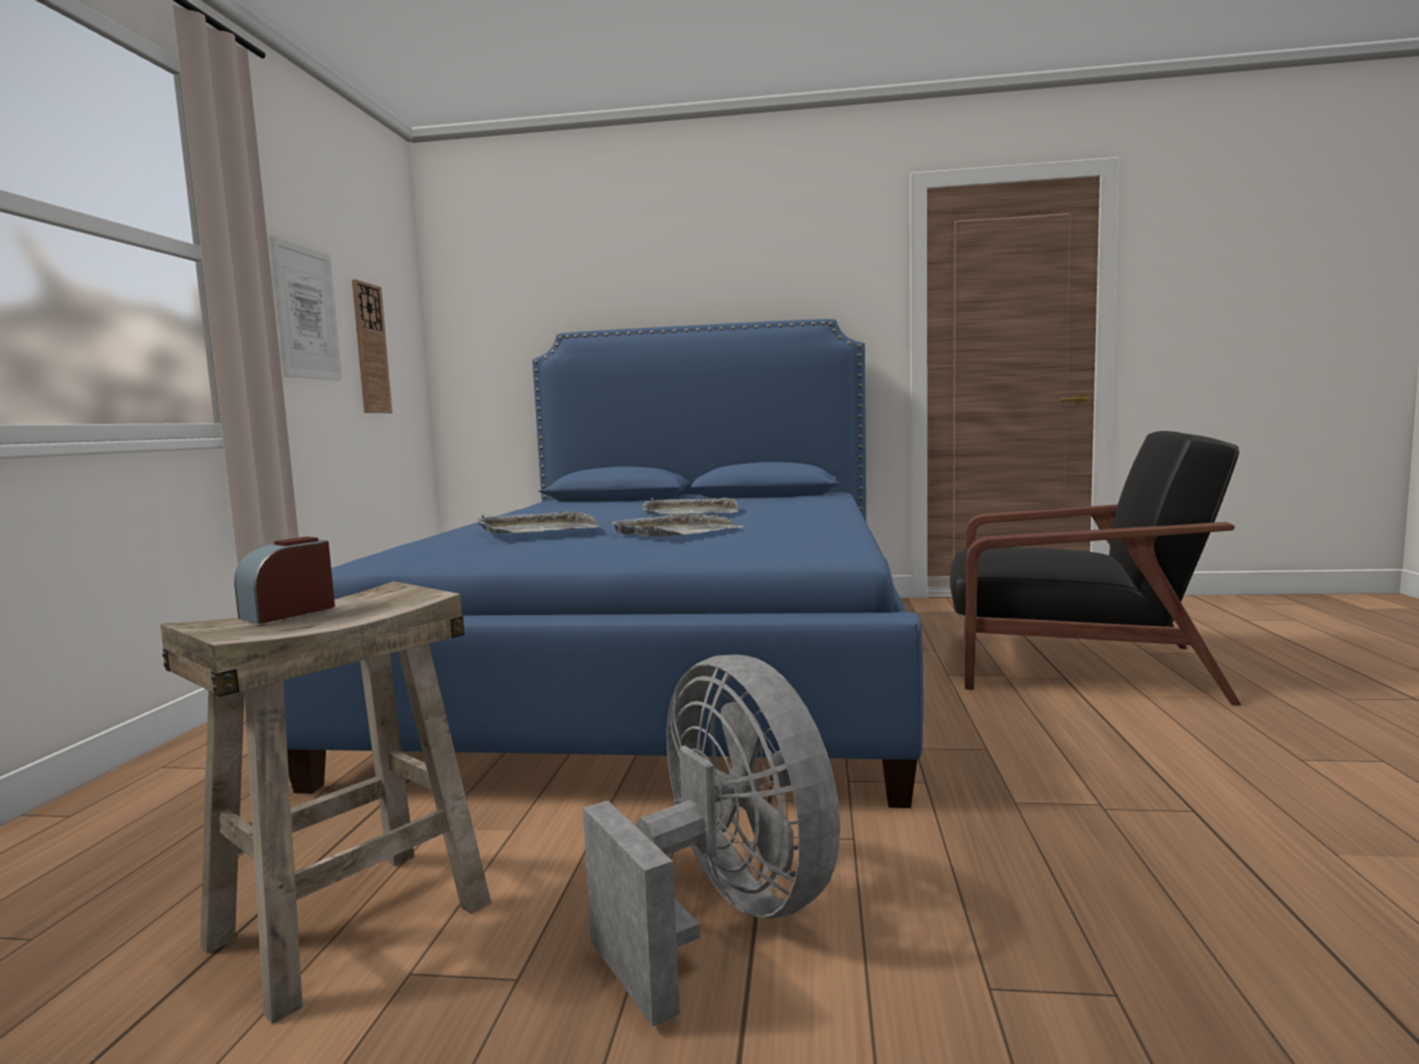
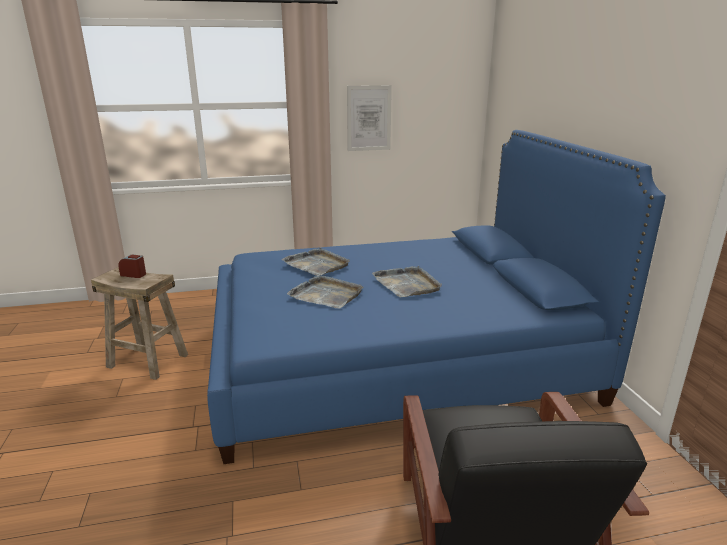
camera: 70 degrees right, 15 degrees up
wall clock [352,279,392,413] -> none
grey fan [583,655,840,1026] -> none

